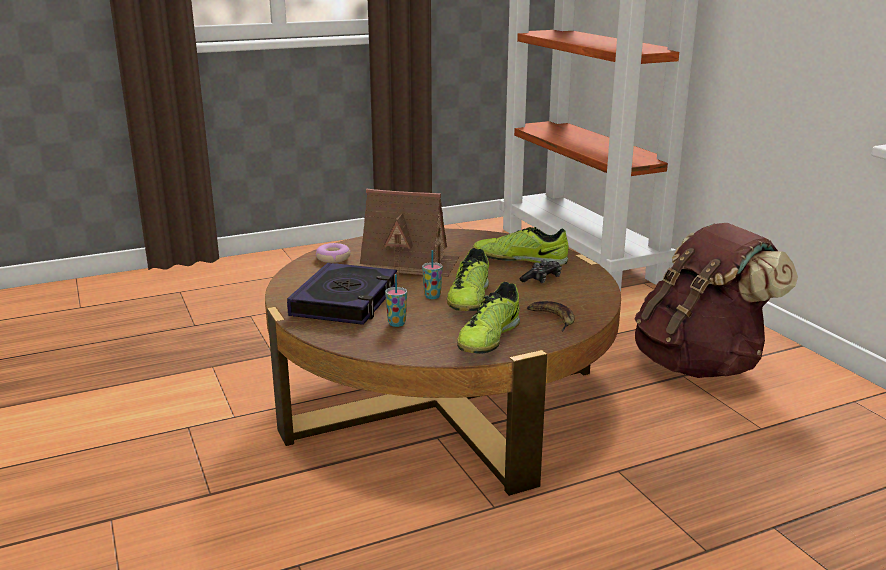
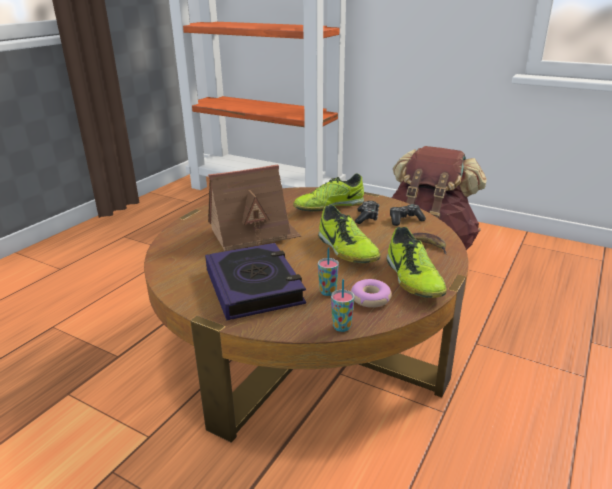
camera: 35 degrees left, 5 degrees up
donut [316,243,351,263] -> donut moved to [351,279,391,308]
cup [422,250,443,299] -> cup moved to [331,279,355,332]
none -> game controller [390,204,426,226]

